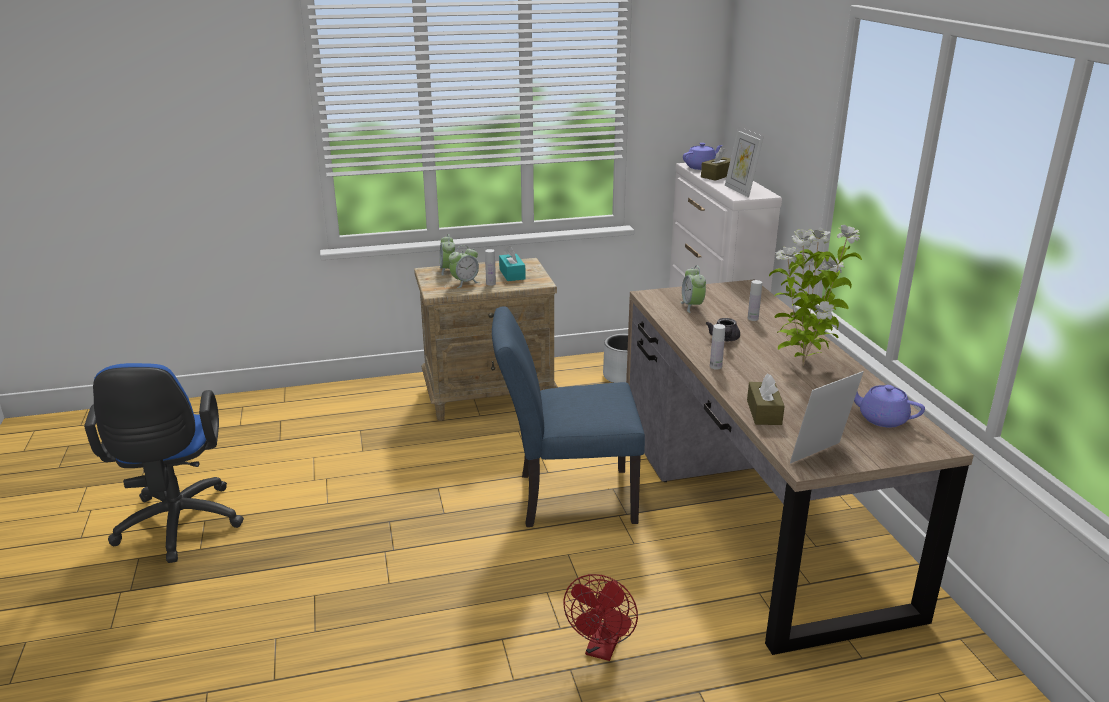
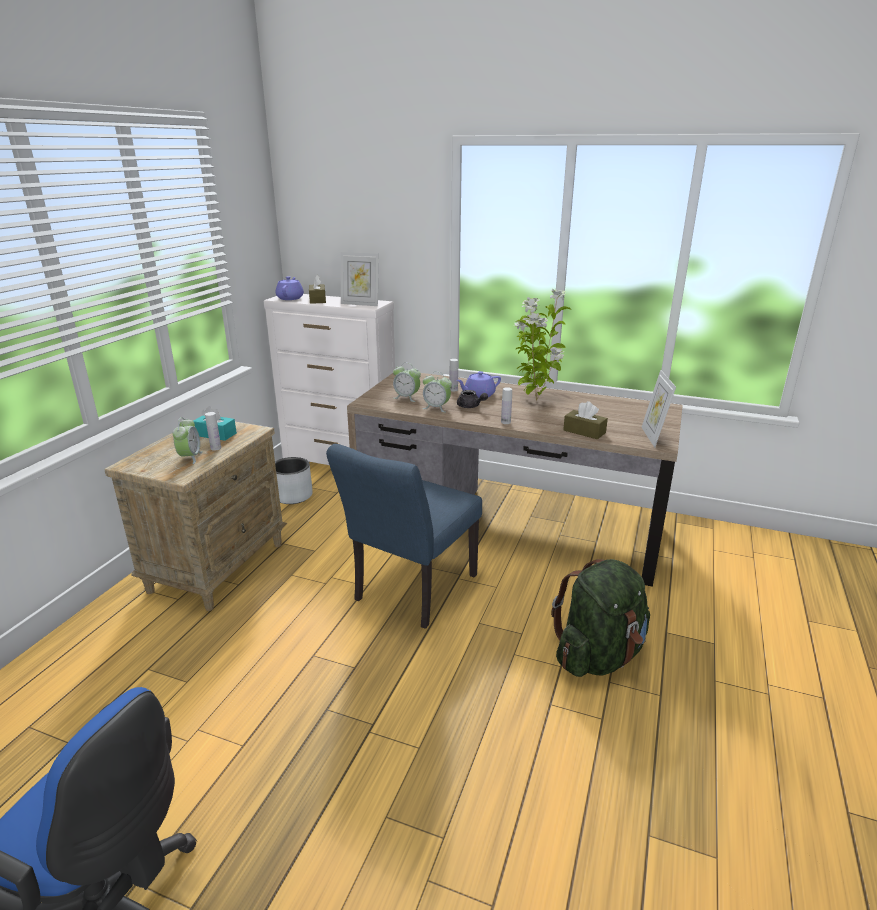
camera: 55 degrees left, 0 degrees up
alarm clock [440,234,455,276] -> alarm clock moved to [423,372,452,412]
red fan [563,574,638,661] -> green backpack [551,559,650,677]
purple teapot [854,385,925,427] -> purple teapot moved to [456,371,501,398]

